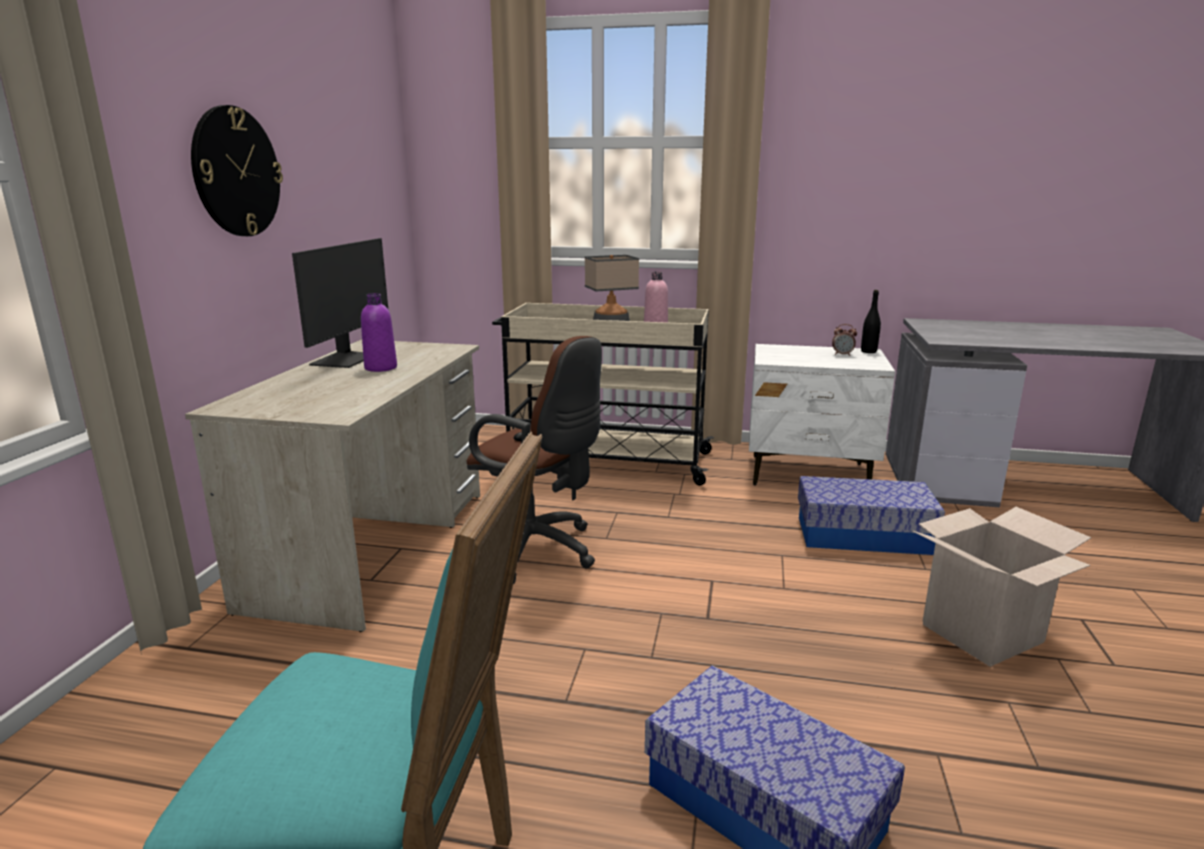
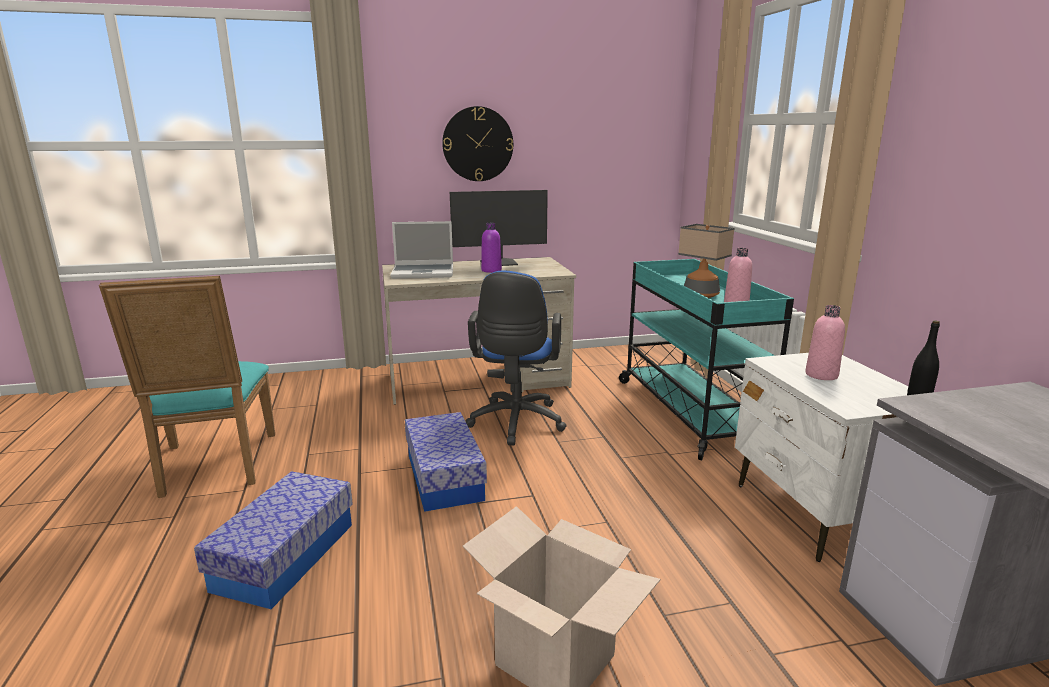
camera: 65 degrees right, 0 degrees up
brown office chair [467,336,602,584] -> blue office chair [465,271,567,445]
beige cart [492,303,714,486] -> turquoise cart [619,259,794,460]
storage box [798,476,945,555] -> storage box moved to [405,412,487,512]
alarm clock [832,324,857,356] -> none
none -> laptop [390,221,453,279]
none -> pink bottle [805,305,845,380]

